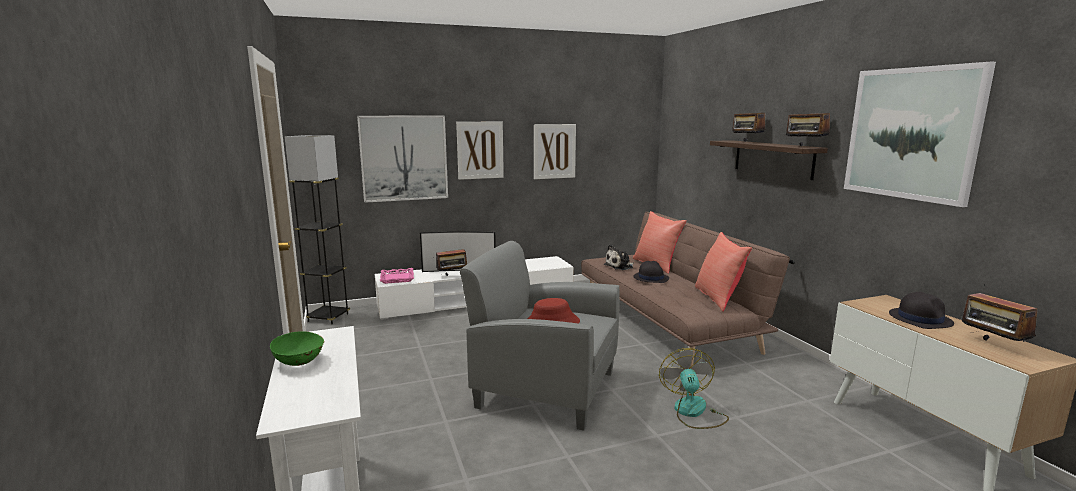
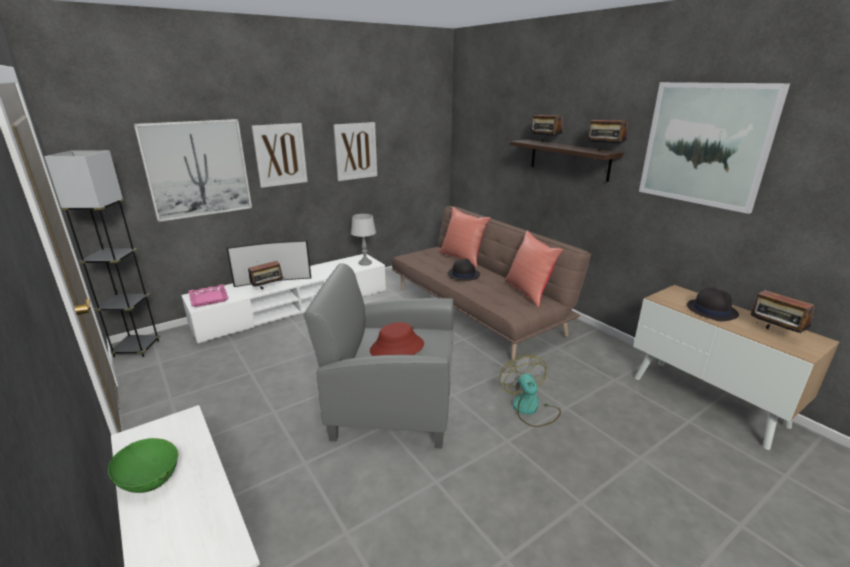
camera: 15 degrees left, 10 degrees up
plush toy [604,244,634,270] -> none
none -> grey table lamp [351,214,376,266]

